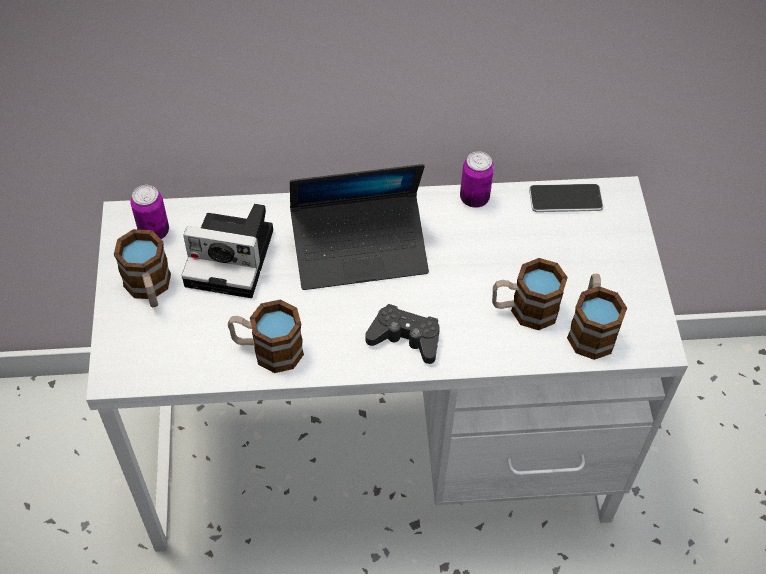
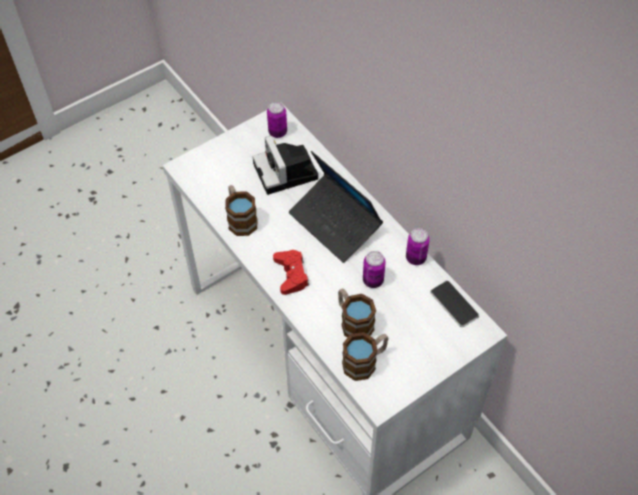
camera: 60 degrees right, 0 degrees up
mug [114,229,171,307] -> none
black game controller [365,304,440,364] -> red game controller [273,250,309,295]
none -> can [363,251,386,288]

